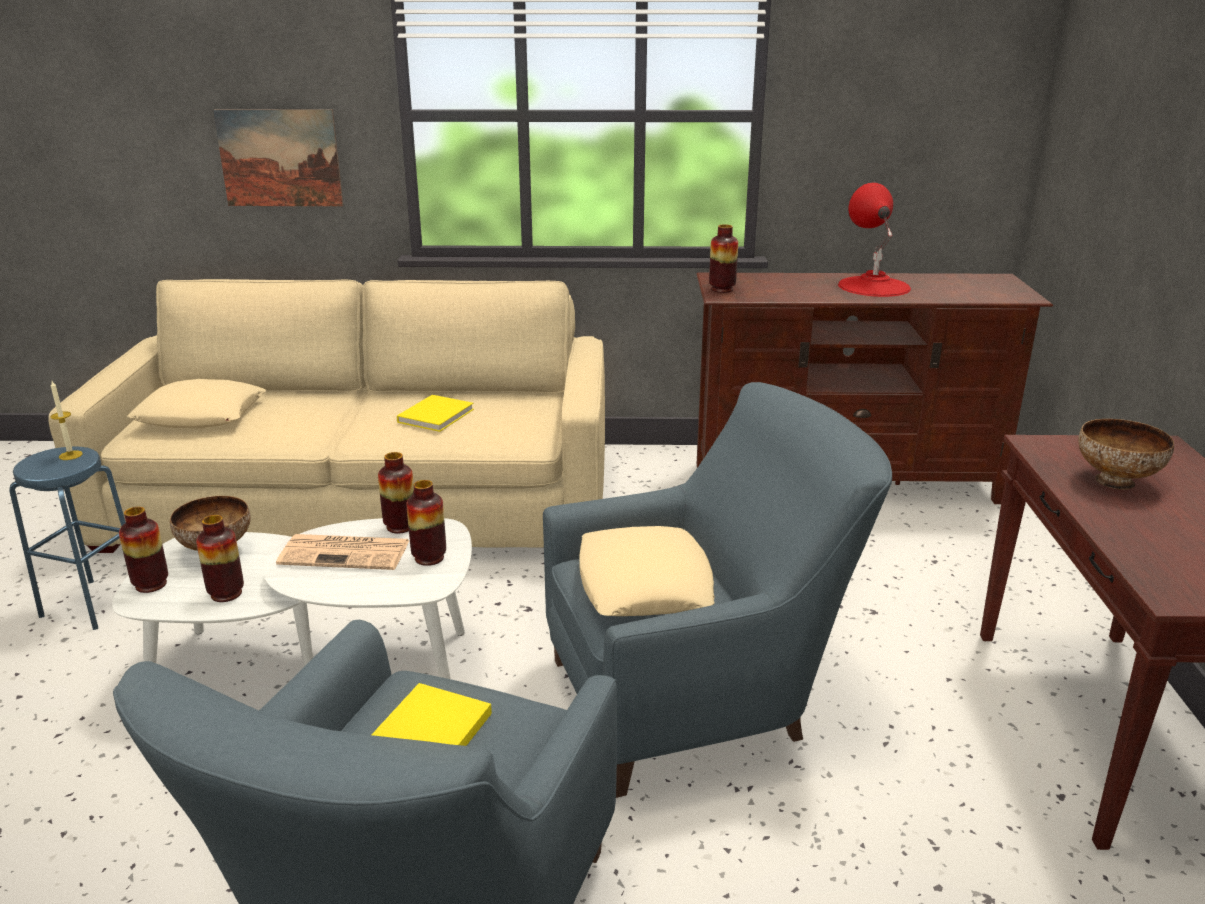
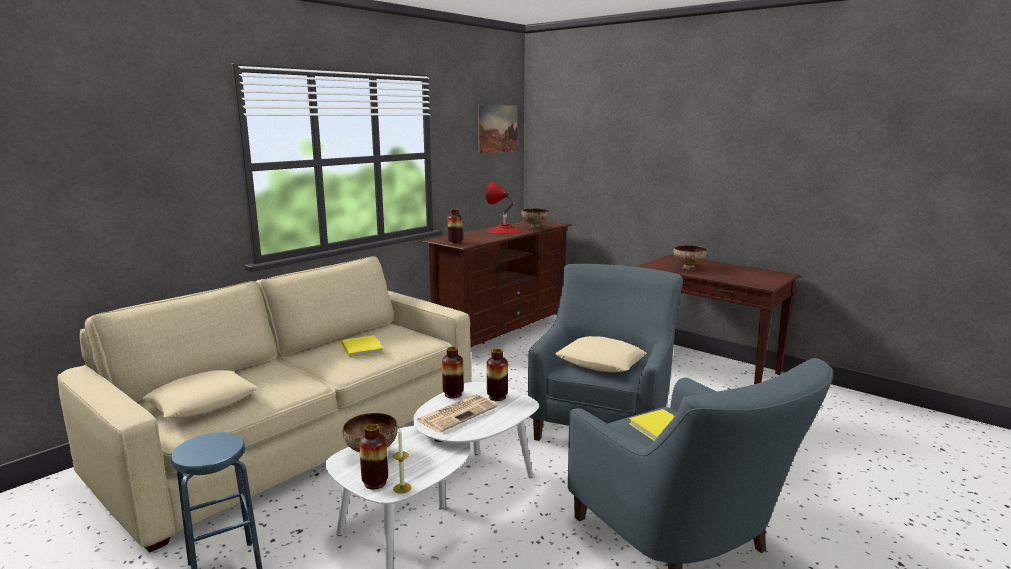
camera: 50 degrees left, 10 degrees down
candle [50,381,83,460] -> candle moved to [393,427,412,494]
vase [196,515,244,602] -> none
picture [213,109,343,206] -> picture moved to [478,105,518,154]
none -> bowl [522,208,550,228]

